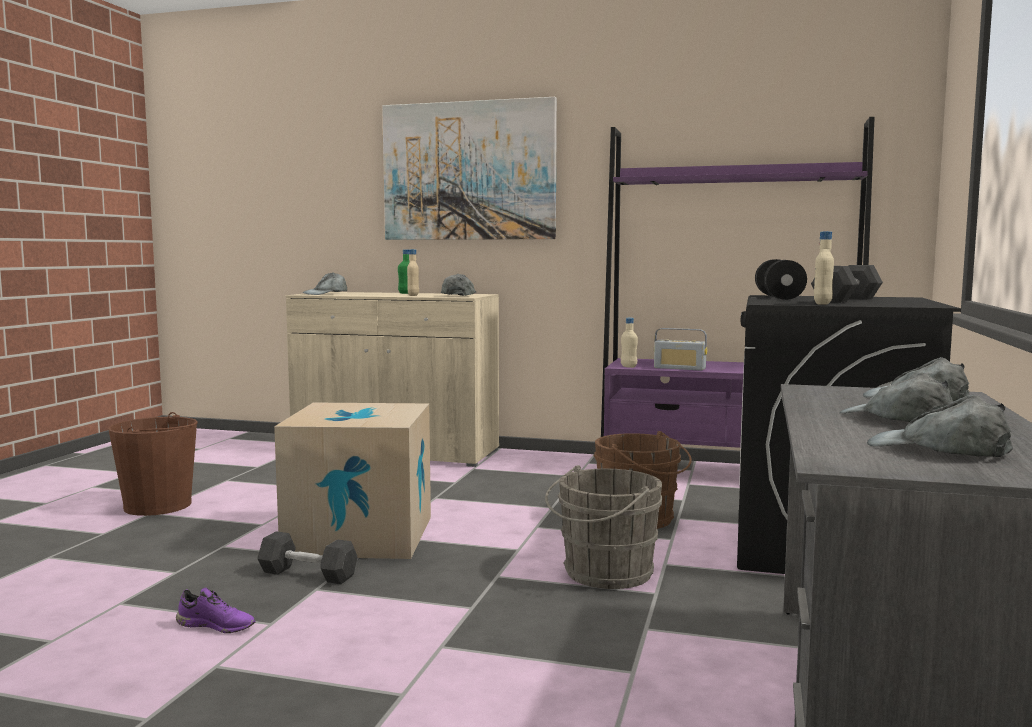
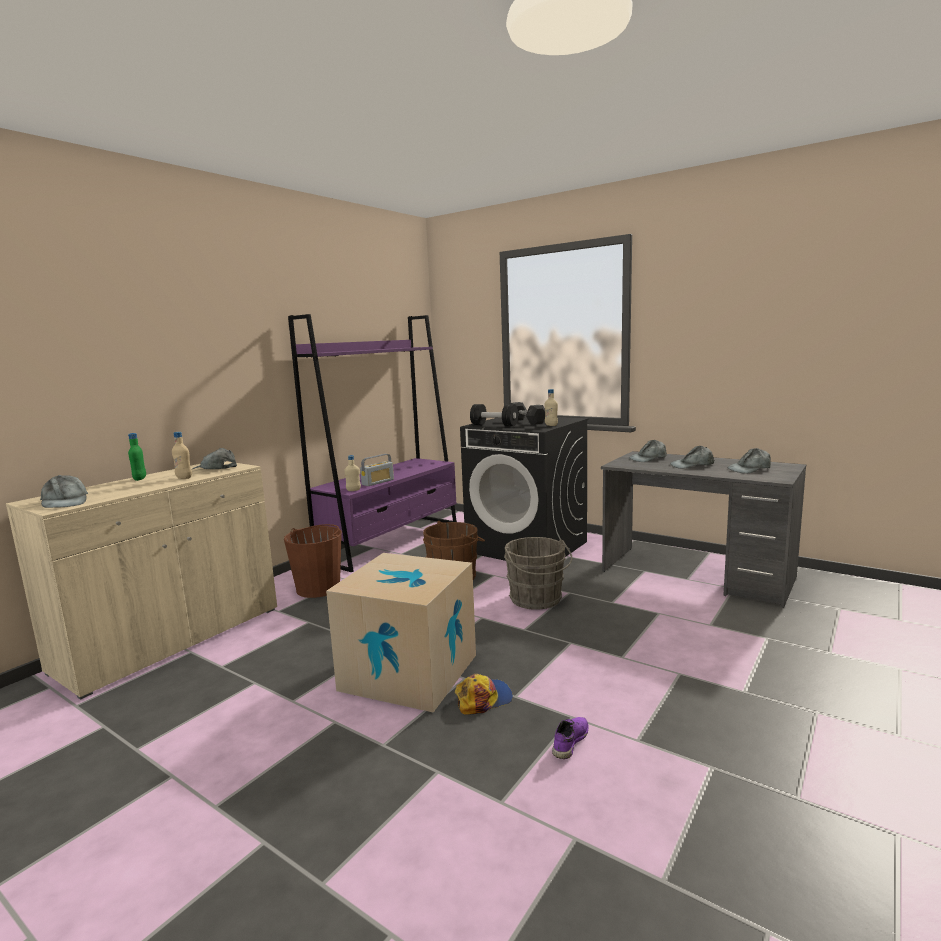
camera: 70 degrees left, 5 degrees up
brown bucket [108,412,198,516] -> brown bucket moved to [284,524,342,598]
grey dumbbell [257,531,358,584] -> cap [455,674,513,715]
picture [382,97,557,240] -> none

